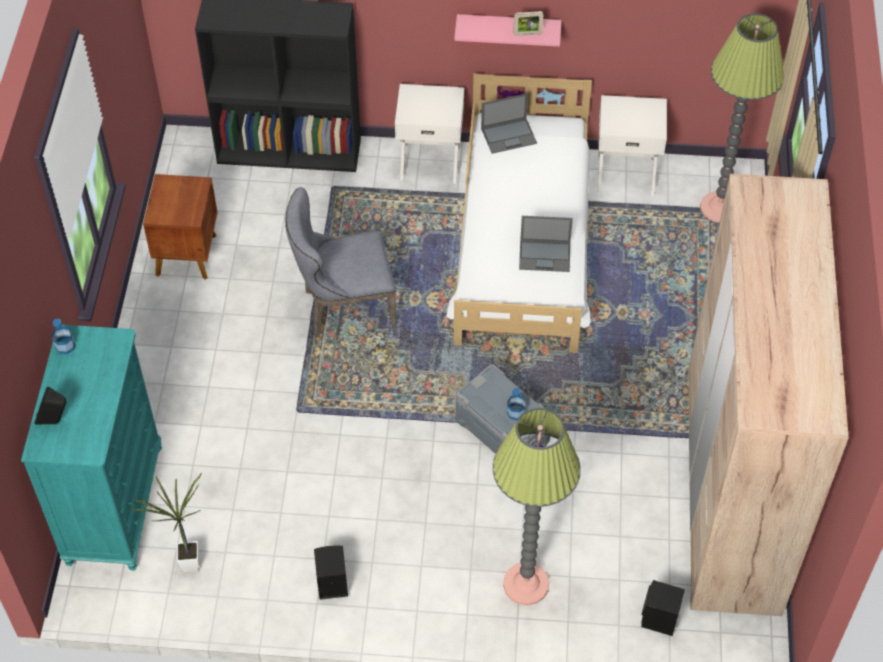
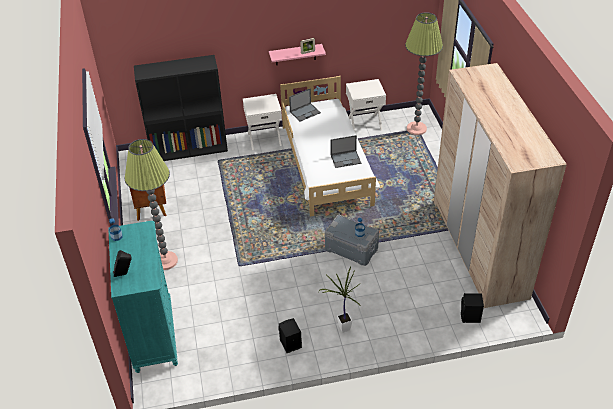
camera: 15 degrees left, 10 degrees down
potted plant [130,472,202,572] -> potted plant moved to [319,266,361,333]
grey chair [285,187,397,336] -> none
floor lamp [493,408,581,605] -> floor lamp moved to [125,139,178,270]

